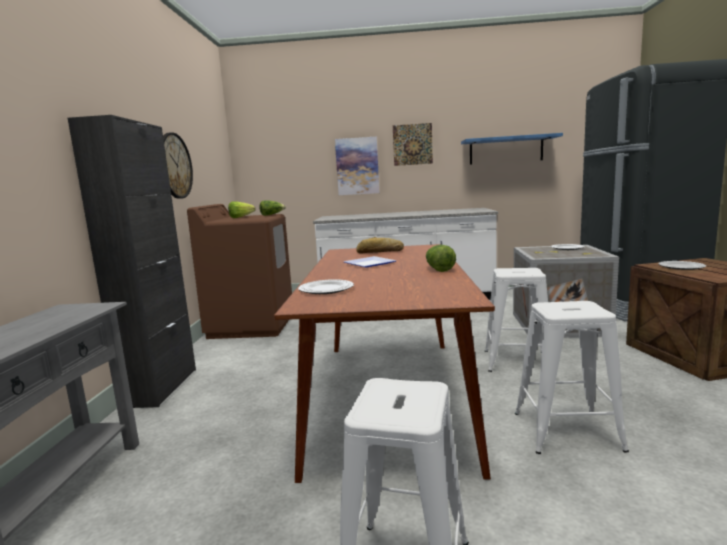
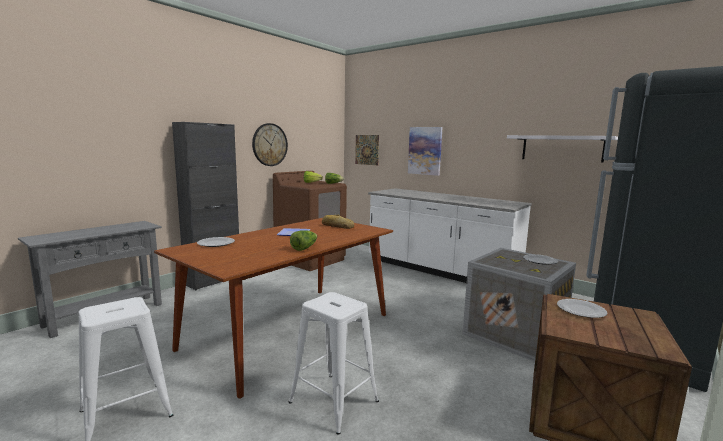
camera: 35 degrees right, 0 degrees up
picture [393,123,433,166] -> picture moved to [355,135,379,165]
blue shelf [461,133,563,165] -> white shelf [507,135,618,163]
white stool [485,268,548,372] -> none

